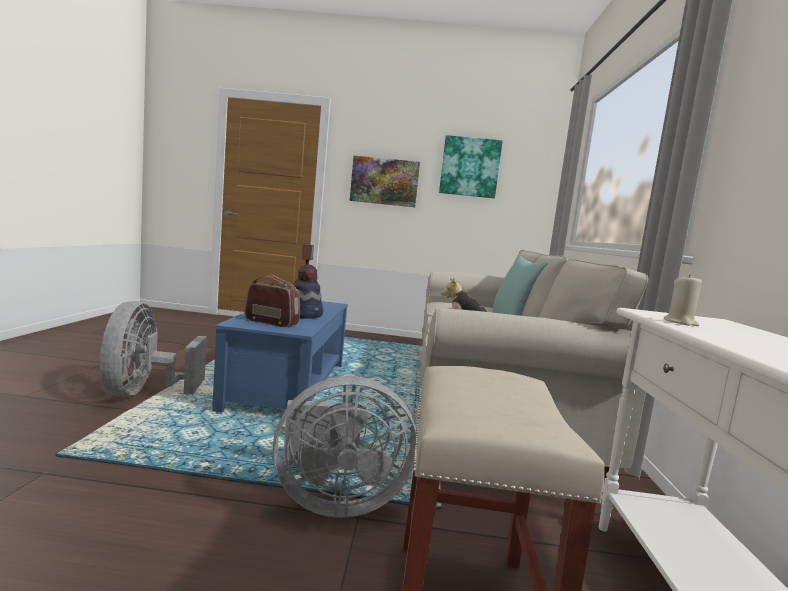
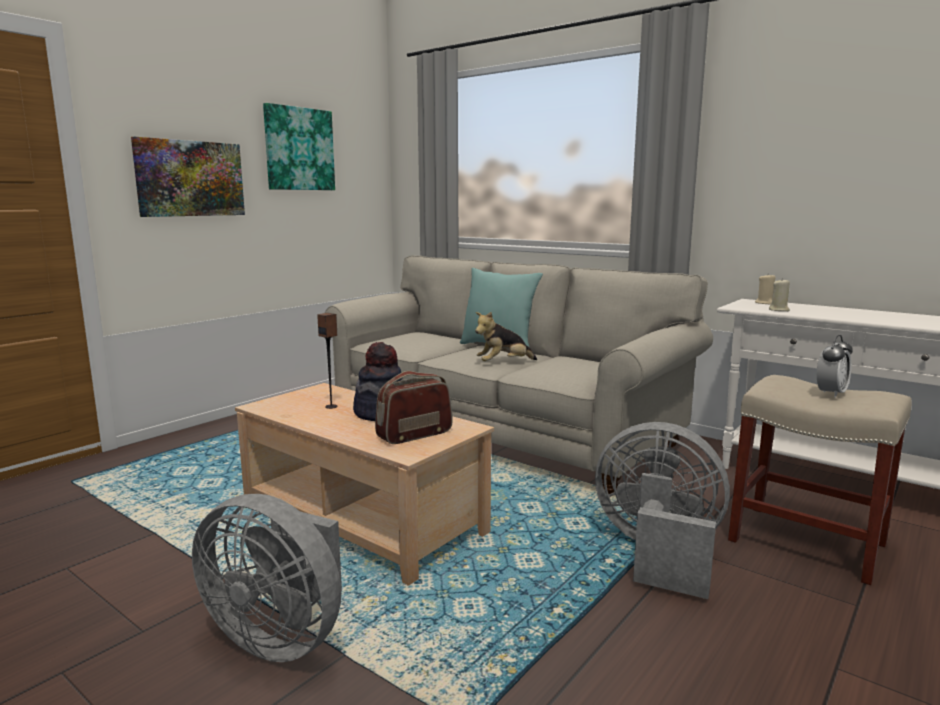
camera: 55 degrees left, 5 degrees up
blue coffee table [212,301,348,412] -> beige coffee table [235,383,494,586]
grey fan [273,376,416,518] -> grey fan turned 90 degrees counterclockwise [595,422,730,599]
none -> beige candle [755,273,776,304]
none -> alarm clock [817,335,853,398]

